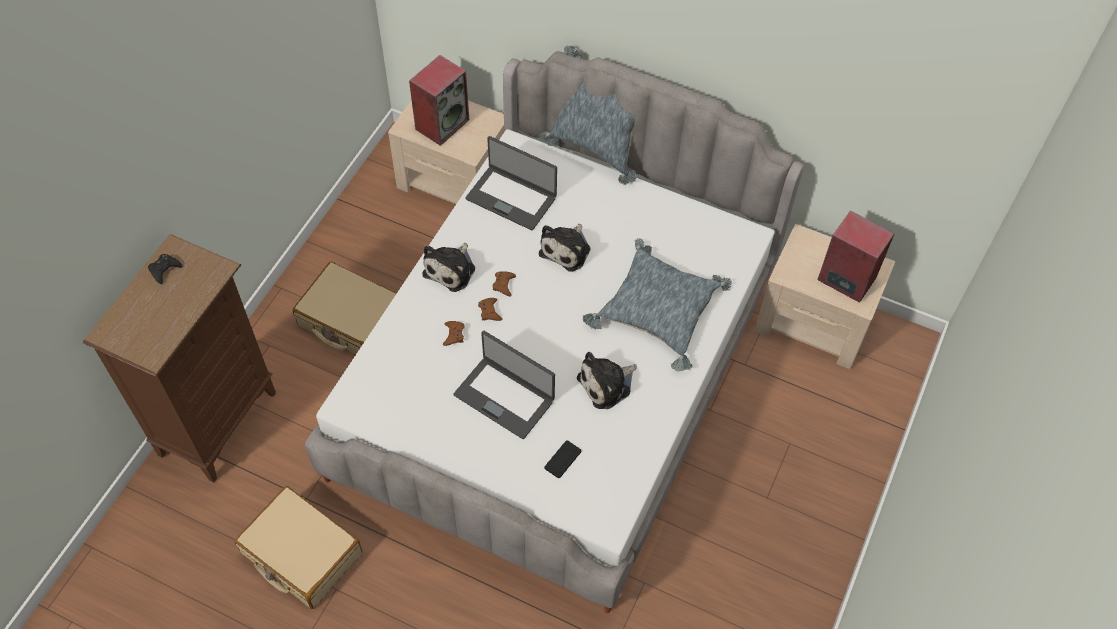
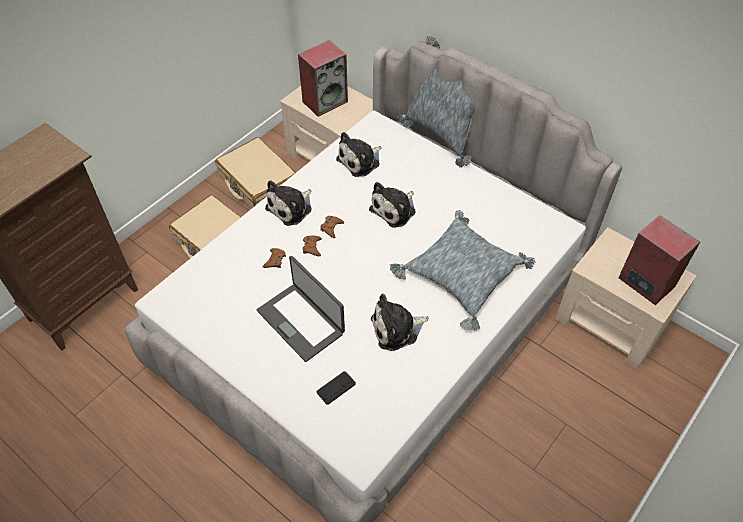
camera: 15 degrees right, 5 degrees down
black game controller [148,254,182,284] -> none
beige suitcase [235,486,362,609] -> beige suitcase moved to [215,137,296,209]
laptop [466,136,557,230] -> plush toy [336,132,381,177]

